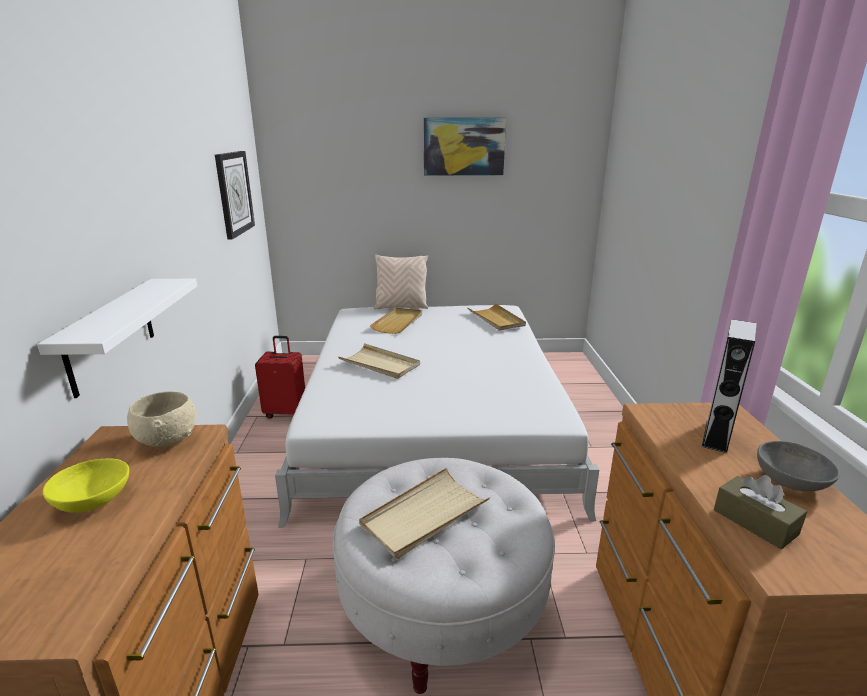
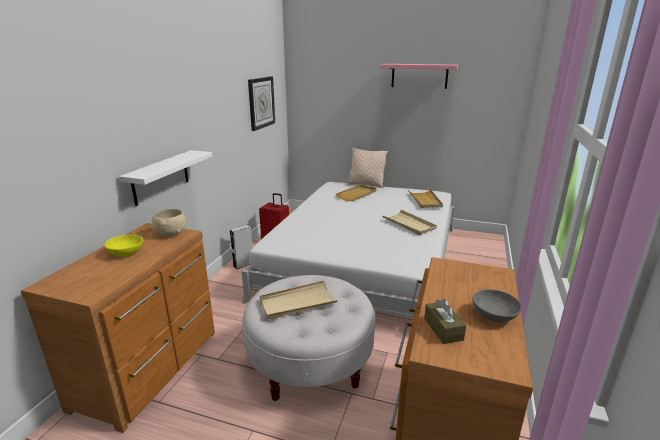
camera: 20 degrees right, 0 degrees up
beige tray [338,343,420,379] -> beige tray moved to [382,210,437,235]
picture [424,118,506,176] -> pink shelf [381,64,458,89]
grey speaker [702,319,756,453] -> grey speaker moved to [230,225,253,269]

